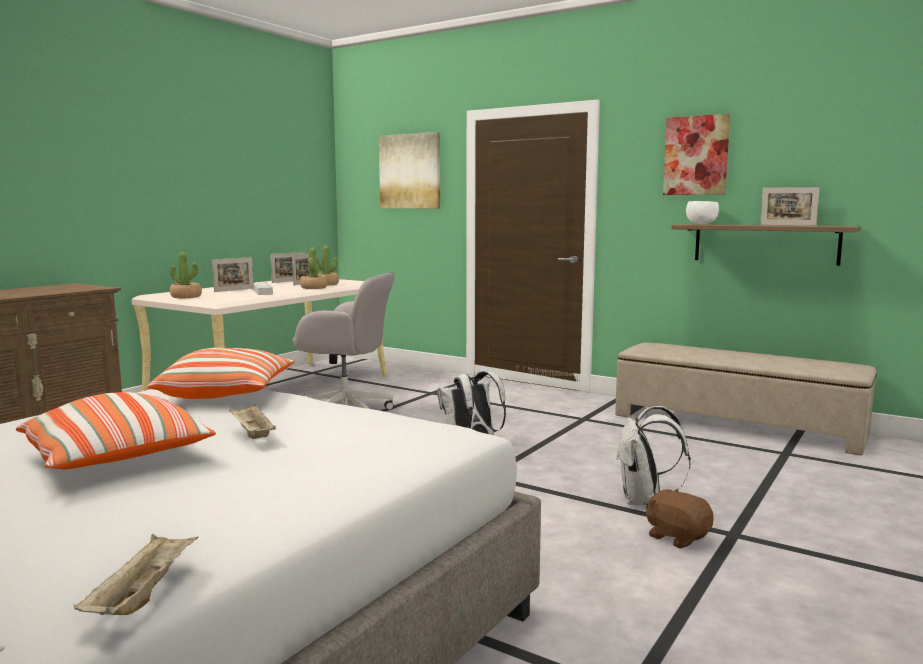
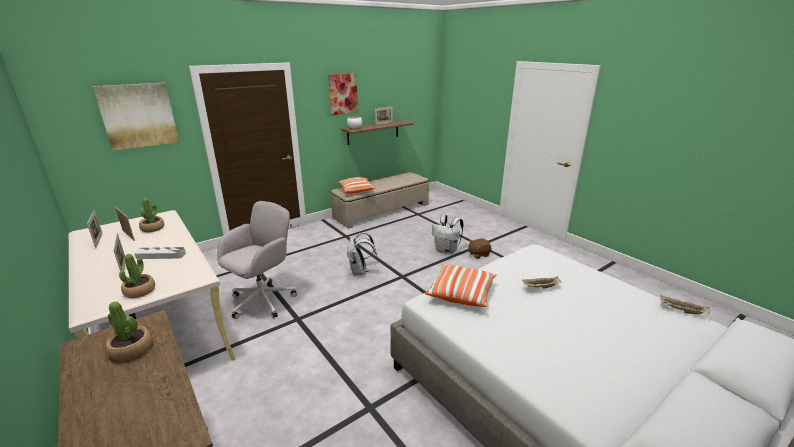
camera: 70 degrees left, 15 degrees up
pillow [16,392,216,470] -> pillow moved to [338,177,375,194]
potted plant [300,248,328,289] -> potted plant moved to [106,301,152,361]

